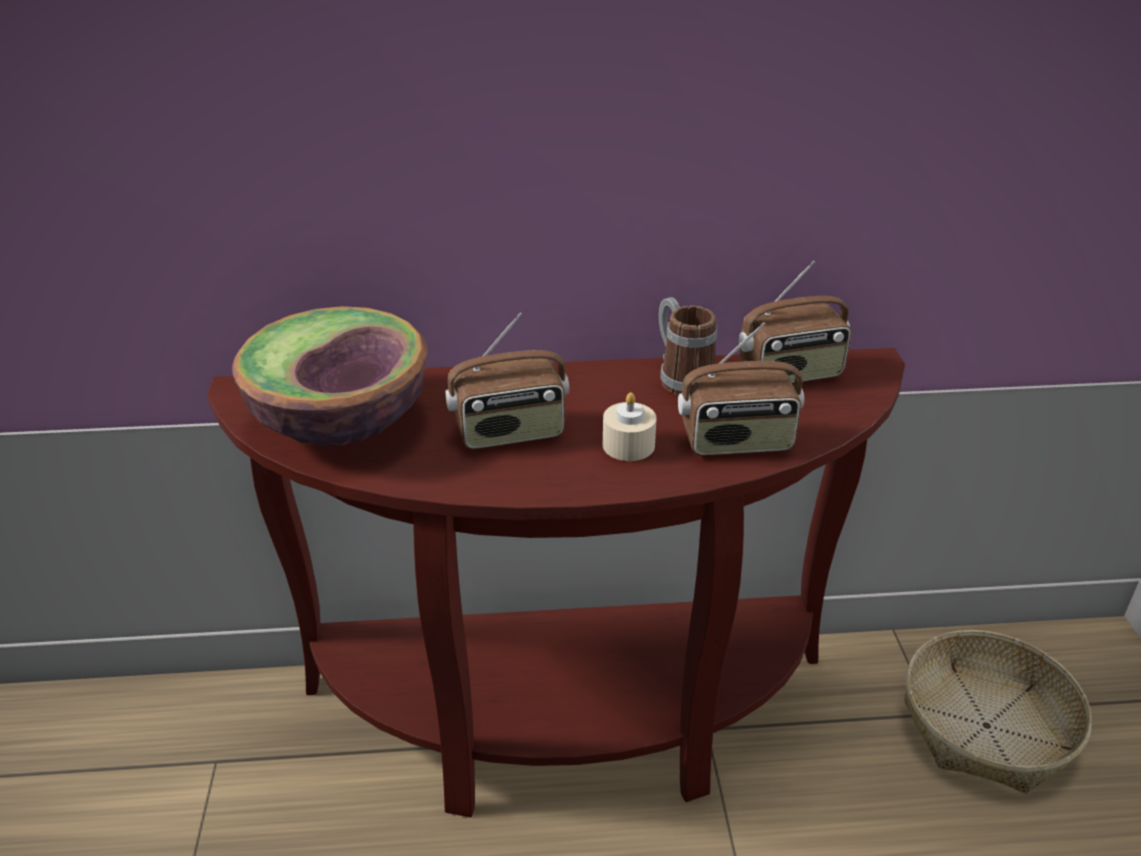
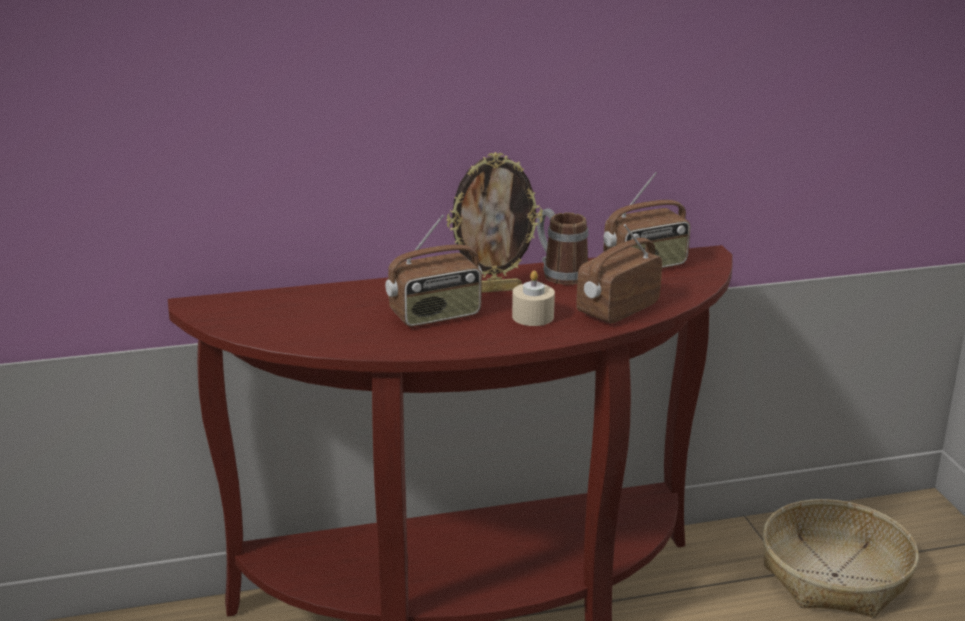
camera: 10 degrees left, 10 degrees down
bowl [232,306,428,446] -> none
radio [678,322,804,456] -> radio turned 150 degrees clockwise [577,224,662,324]
none -> picture frame [446,152,543,293]

